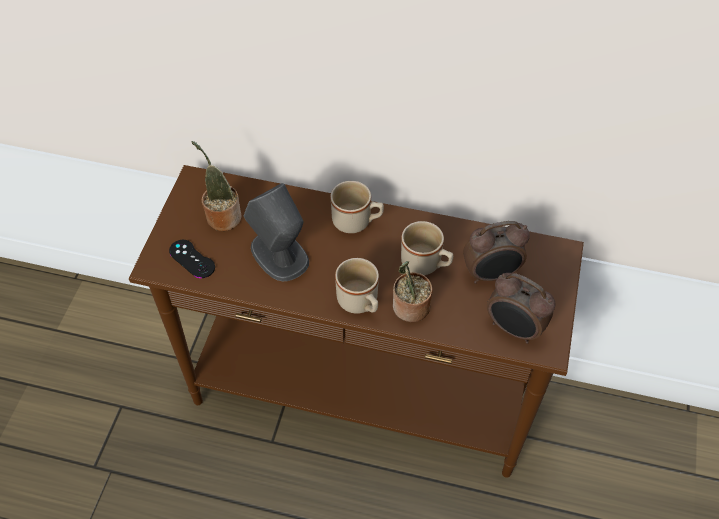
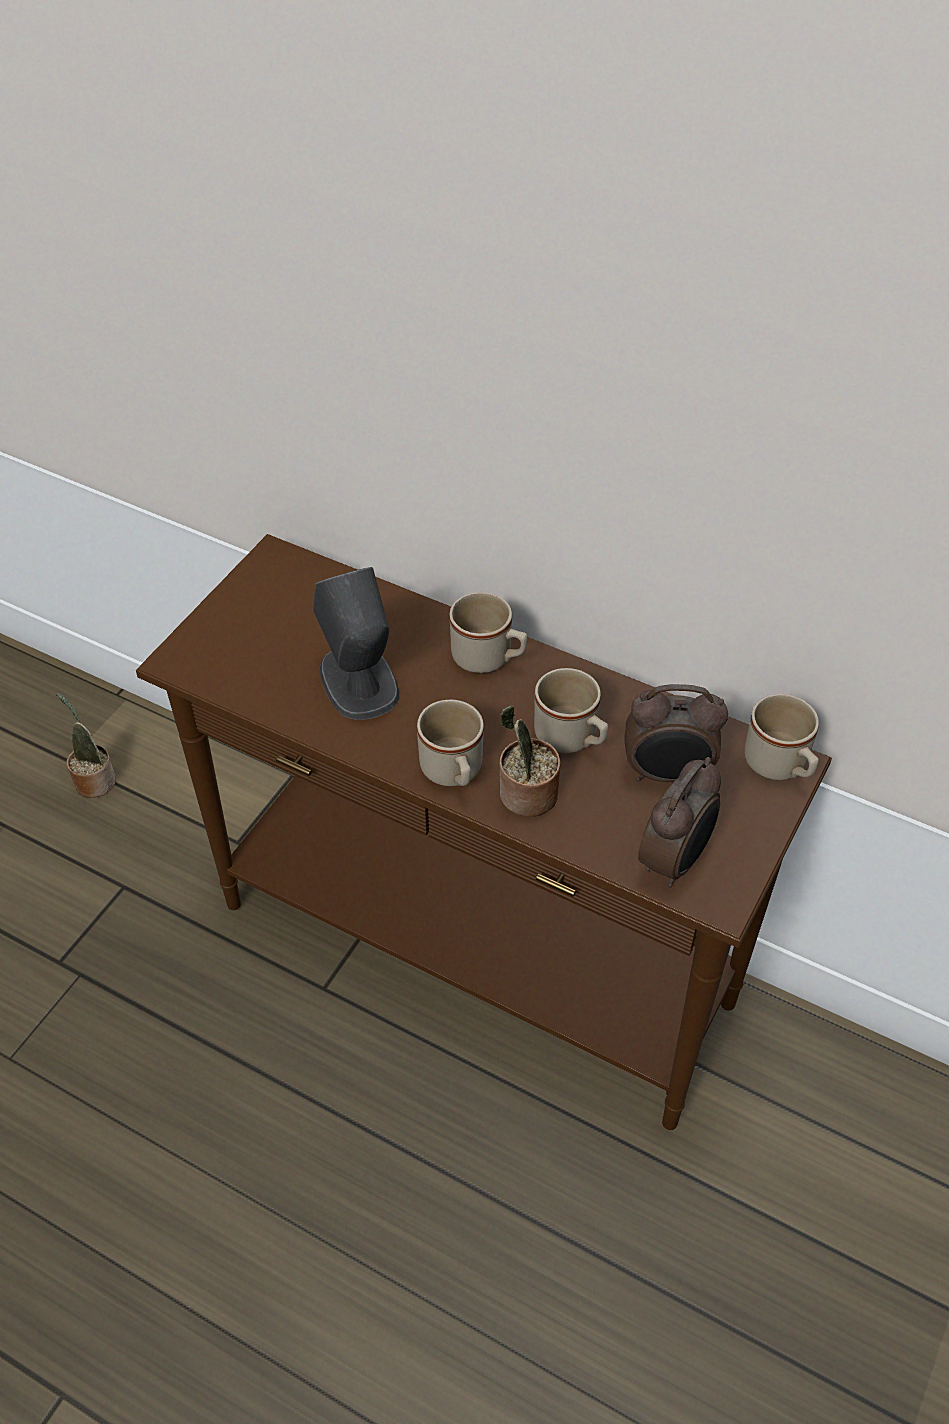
camera: 15 degrees right, 5 degrees down
black game controller [169,240,215,278] -> none
potted plant [192,141,242,231] -> potted plant moved to [56,693,116,798]
alarm clock [487,273,555,344] -> alarm clock turned 105 degrees counterclockwise [638,757,721,888]
none -> beige mug [745,694,819,780]

